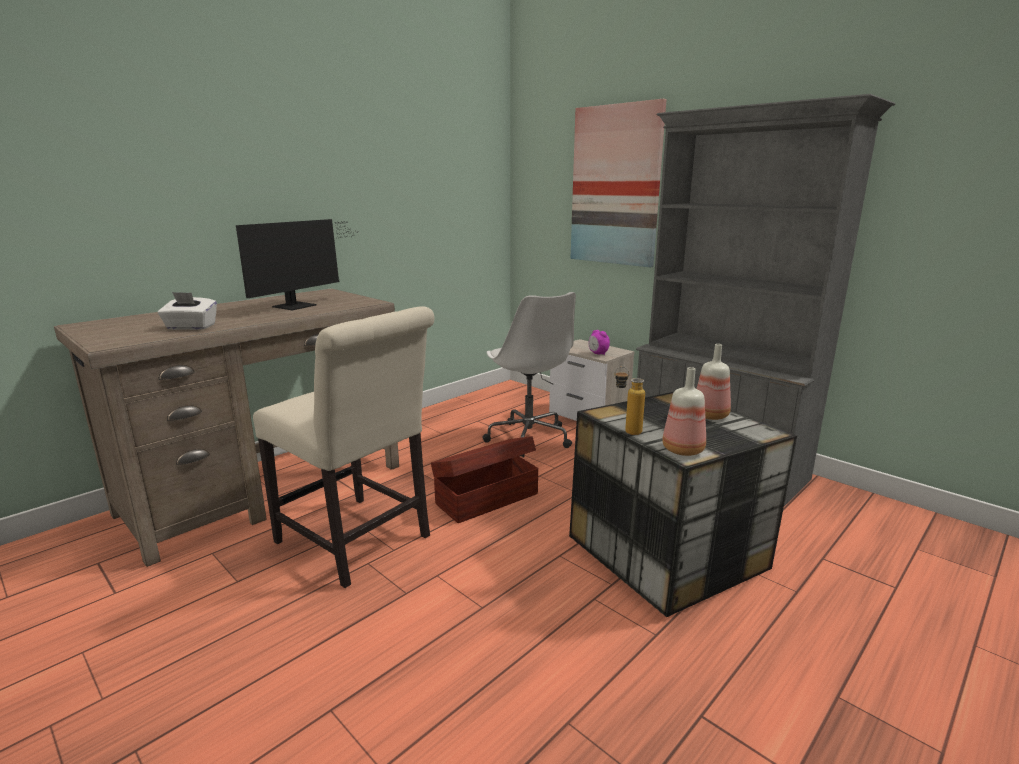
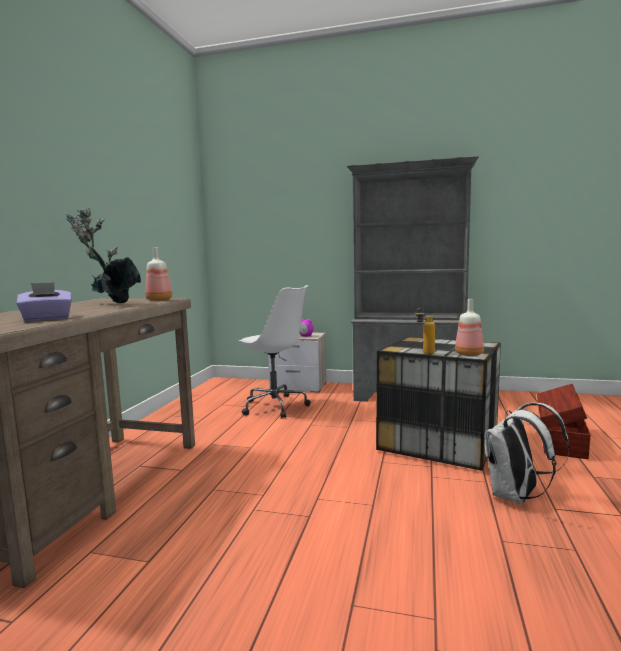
camera: 30 degrees left, 10 degrees down
white tissue box [158,292,217,330] -> purple tissue box [17,282,72,321]
monitor [236,219,355,311] -> potted plant [66,208,141,303]
beige chair [253,306,434,588] -> none
brown storage box [431,436,538,523] -> brown storage box moved to [537,384,591,459]
picture [570,99,667,268] -> none
bottle [697,344,731,420] -> bottle moved to [145,247,172,301]
none -> white backpack [485,402,570,504]

